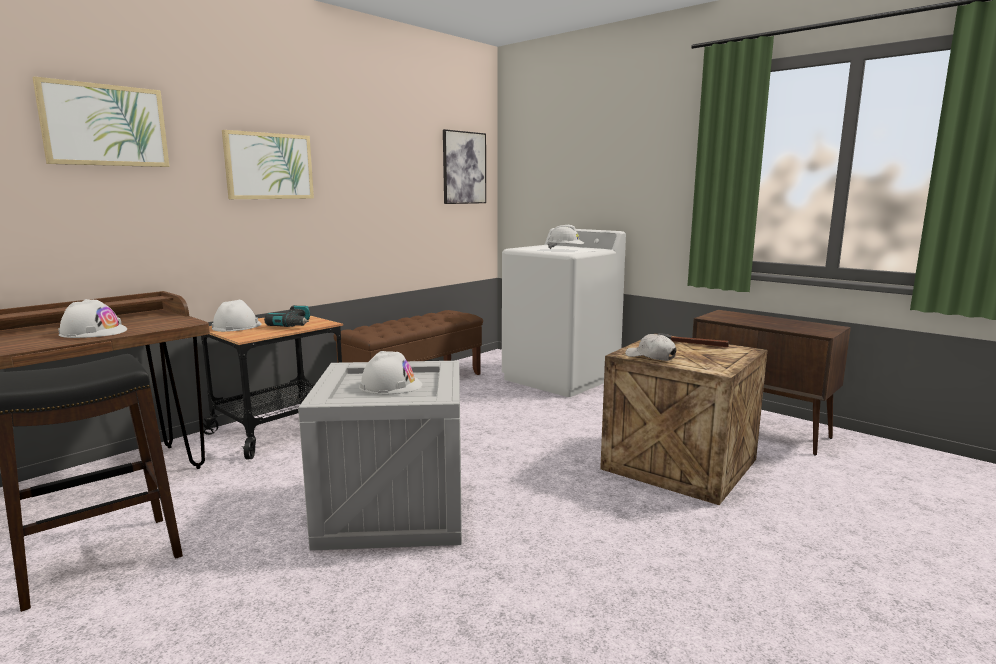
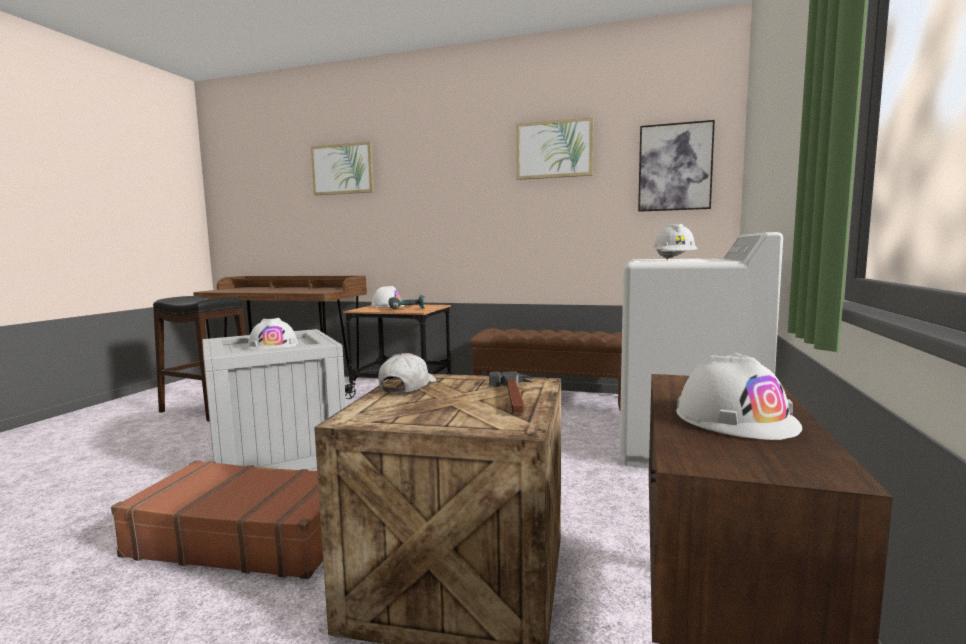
camera: 65 degrees right, 5 degrees down
white hard hat [58,299,127,338] -> white hard hat moved to [676,352,802,440]
picture [222,130,314,199] -> picture moved to [516,117,594,180]
none -> brown suitcase [111,460,323,579]

